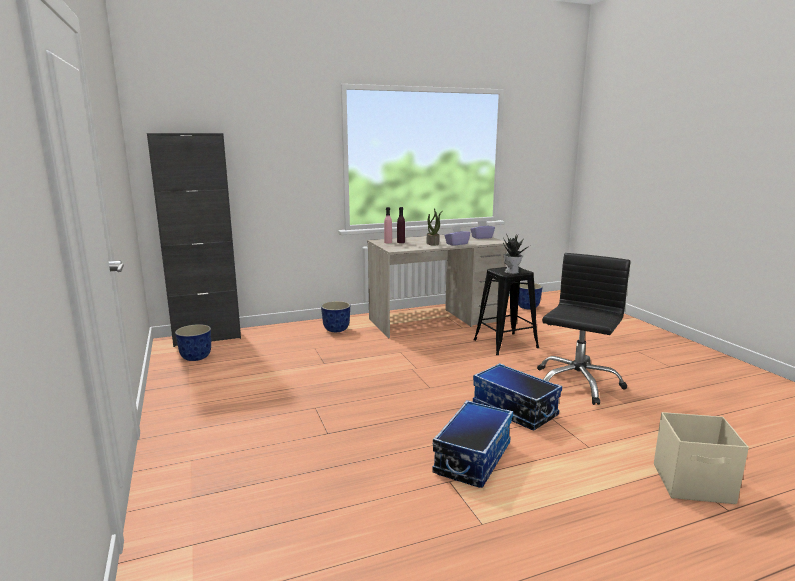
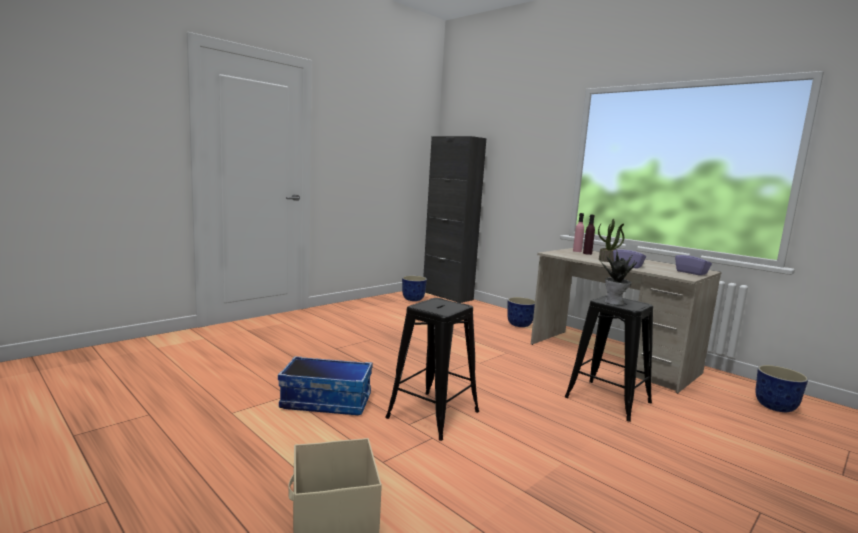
camera: 65 degrees right, 5 degrees down
storage box [473,363,562,430] -> black stool [385,298,479,441]
black office chair [537,253,631,405] -> none

